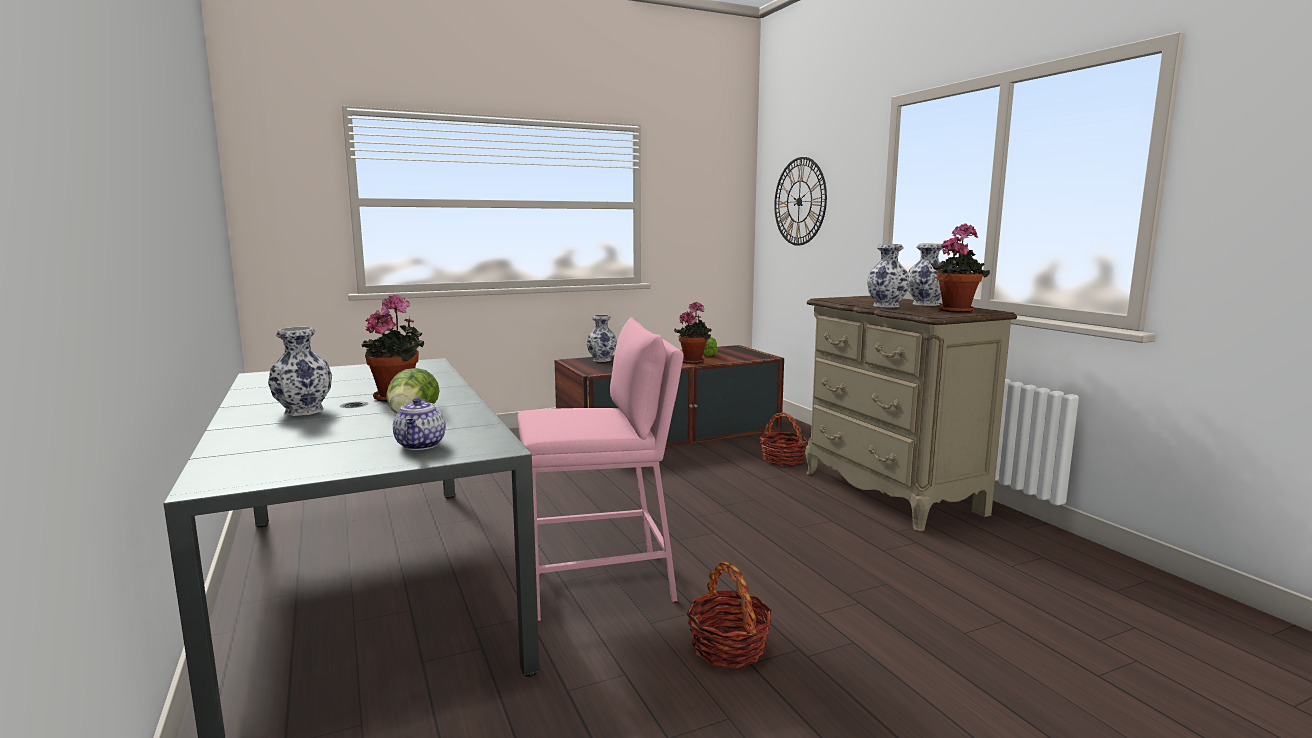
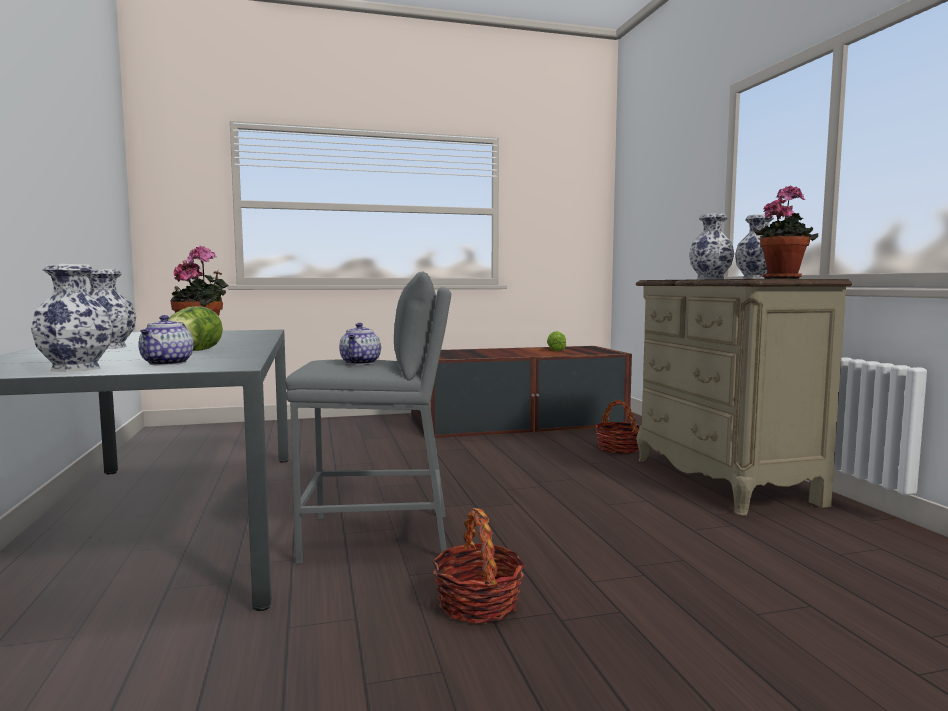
camera: 10 degrees right, 5 degrees down
pink stool [518,317,684,621] -> grey stool [285,271,451,564]
vase [587,315,617,362] -> vase moved to [31,264,113,372]
potted plant [674,302,711,364] -> none
wall clock [774,157,827,246] -> none
none -> teapot [339,323,381,365]

